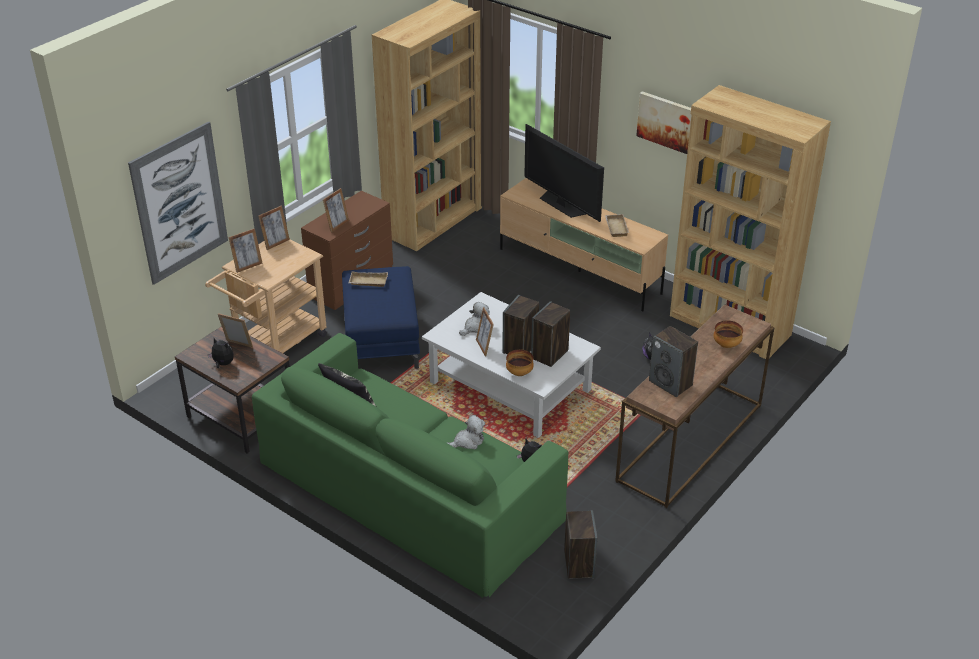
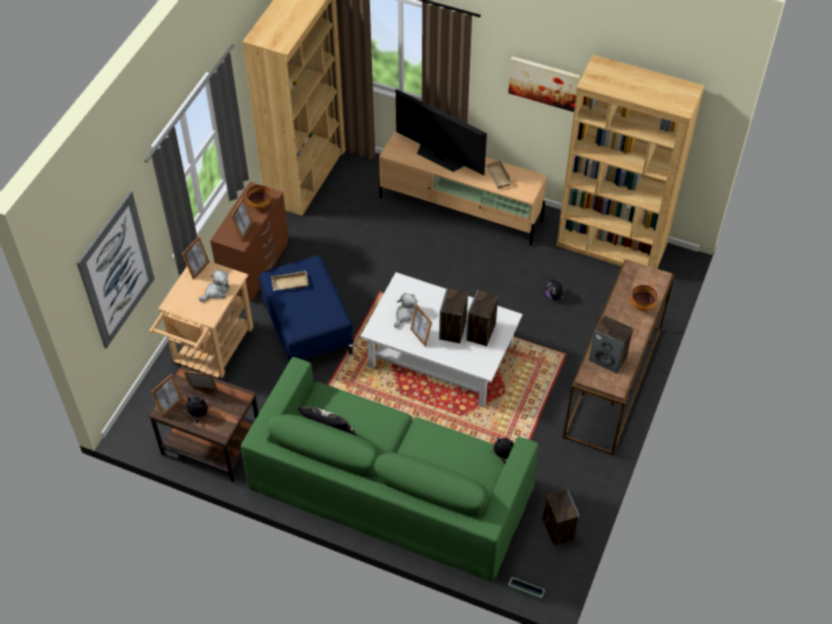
camera: 15 degrees left, 15 degrees up
picture frame [228,228,263,273] -> picture frame moved to [151,374,183,417]
plush toy [447,415,485,450] -> plush toy moved to [199,269,230,302]
bowl [506,349,534,376] -> bowl moved to [247,185,271,209]
none -> planter [509,577,545,599]

